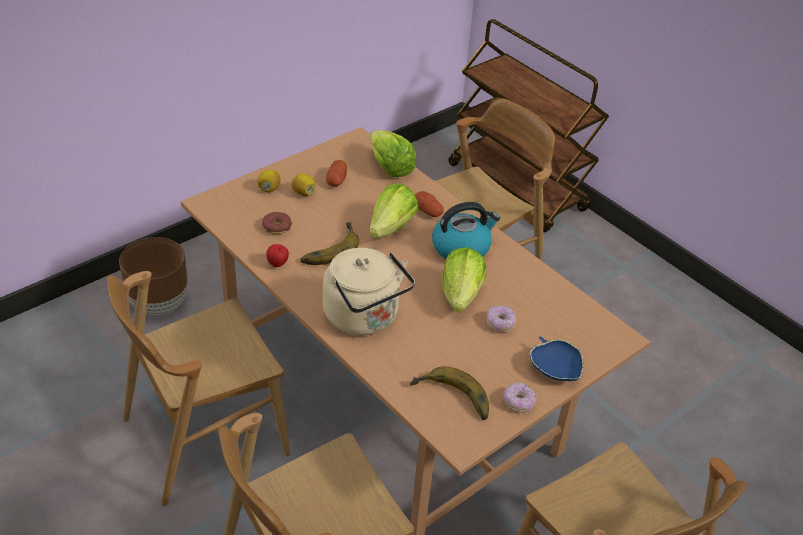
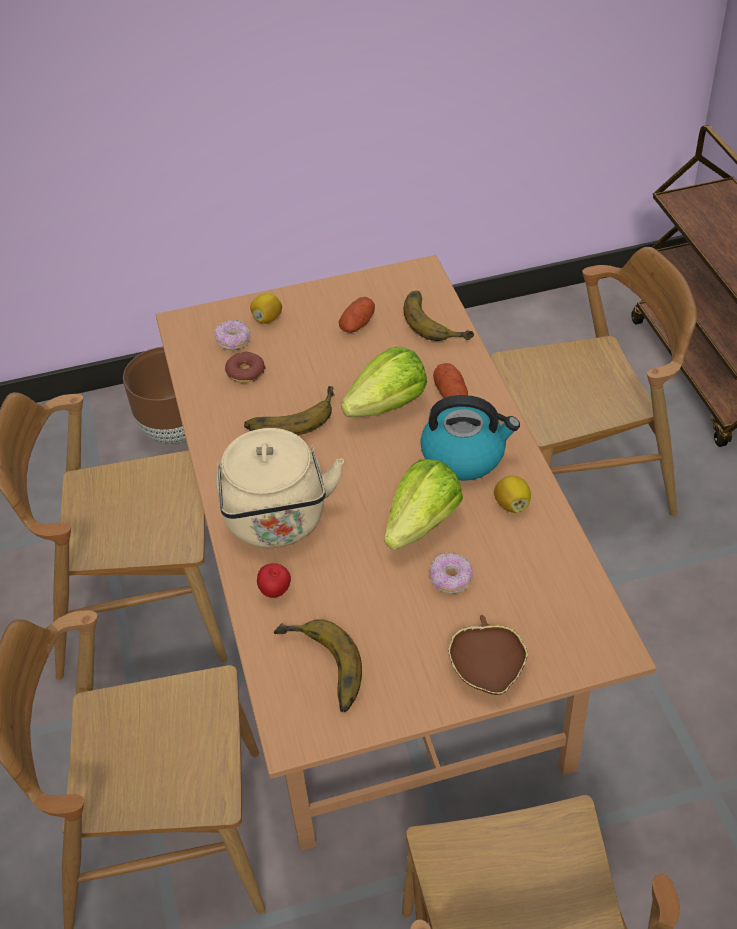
camera: 30 degrees right, 5 degrees up
apple [266,244,289,267] -> apple moved to [257,563,291,598]
lemon [291,174,316,196] -> lemon moved to [494,476,531,513]
lettuce [370,130,416,177] -> banana [404,291,474,341]
donut [503,382,537,412] -> donut moved to [214,320,251,350]
blue bowl [530,336,584,381] -> brown bowl [448,615,528,695]

